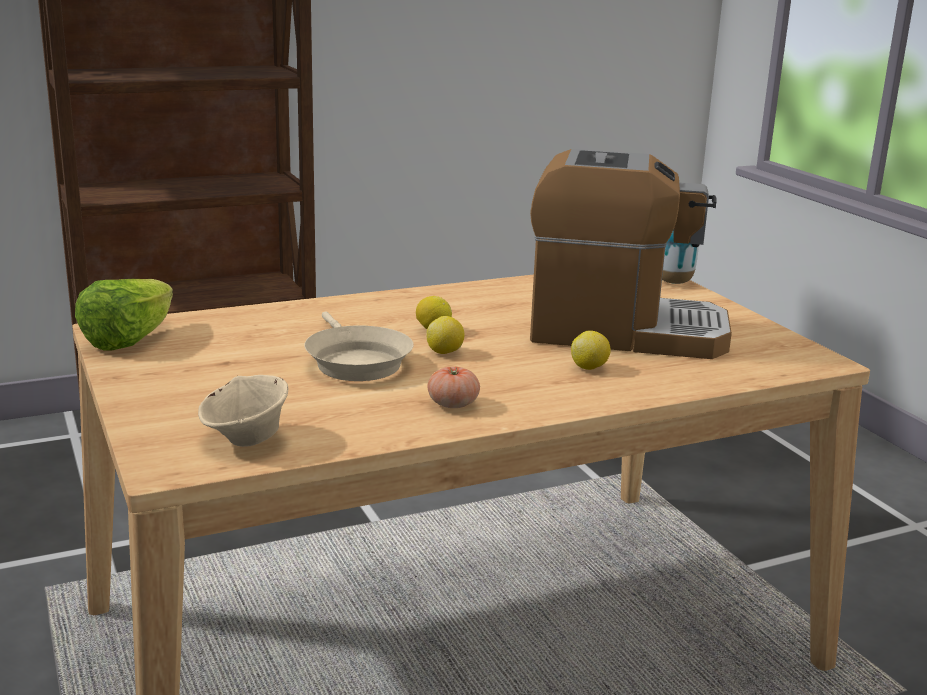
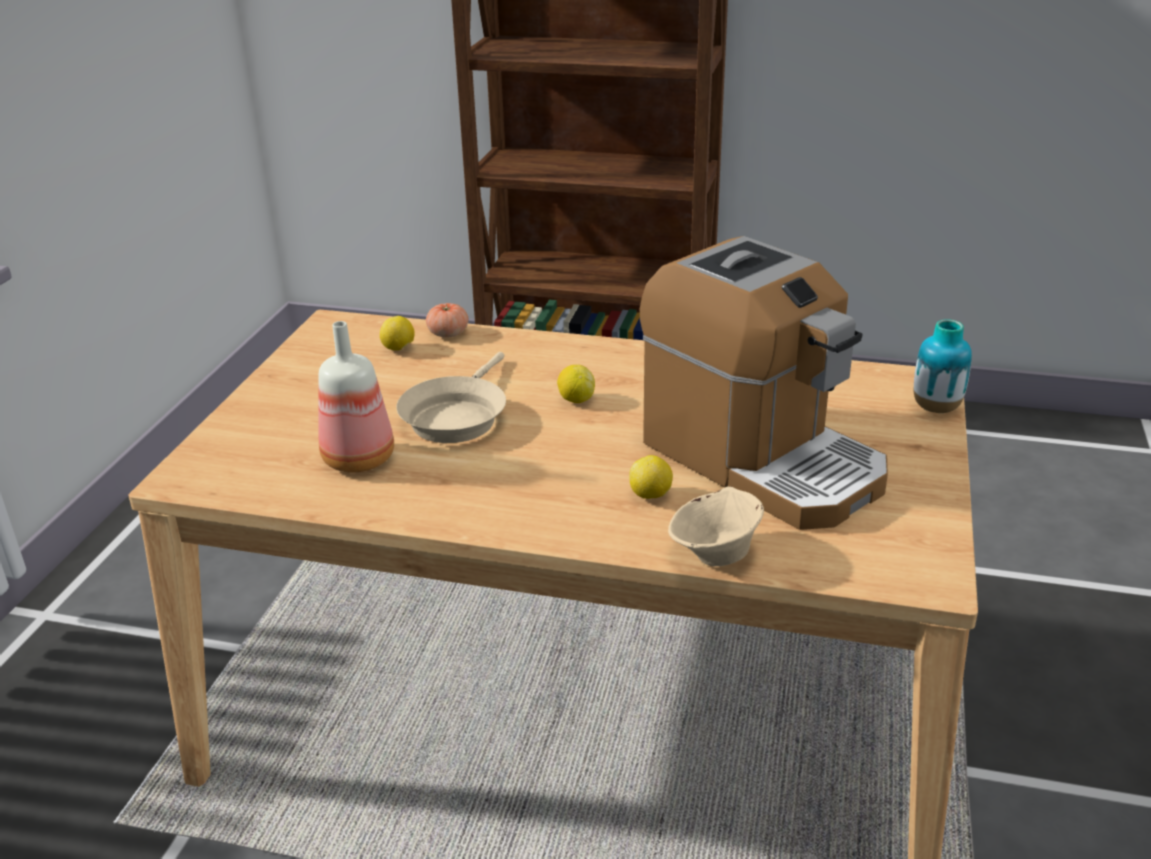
camera: 40 degrees right, 10 degrees up
lettuce [75,279,173,350] -> none
beige bowl [198,375,288,447] -> beige bowl moved to [668,486,764,566]
lemon [426,316,464,354] -> lemon moved to [380,316,415,351]
tomato [427,367,480,408] -> tomato moved to [426,303,469,338]
none -> bottle [318,321,394,473]

